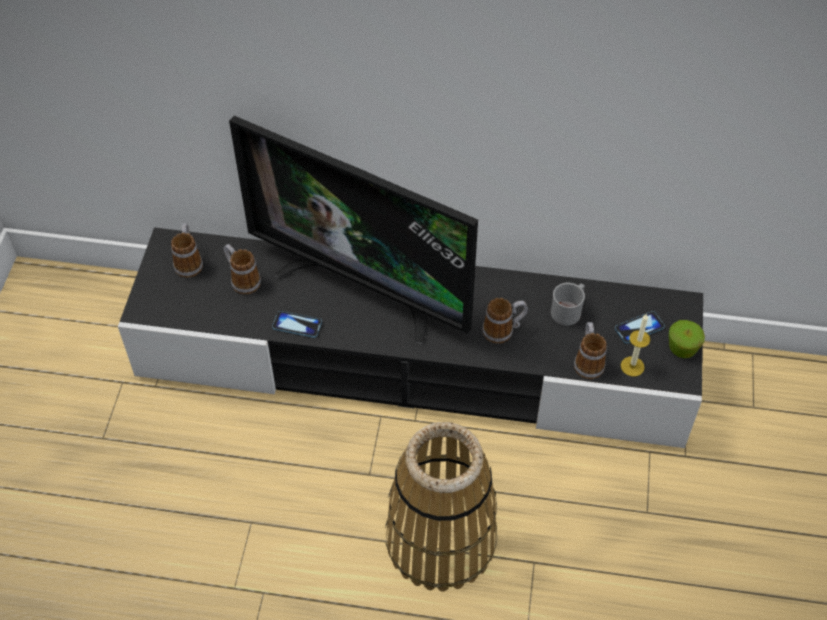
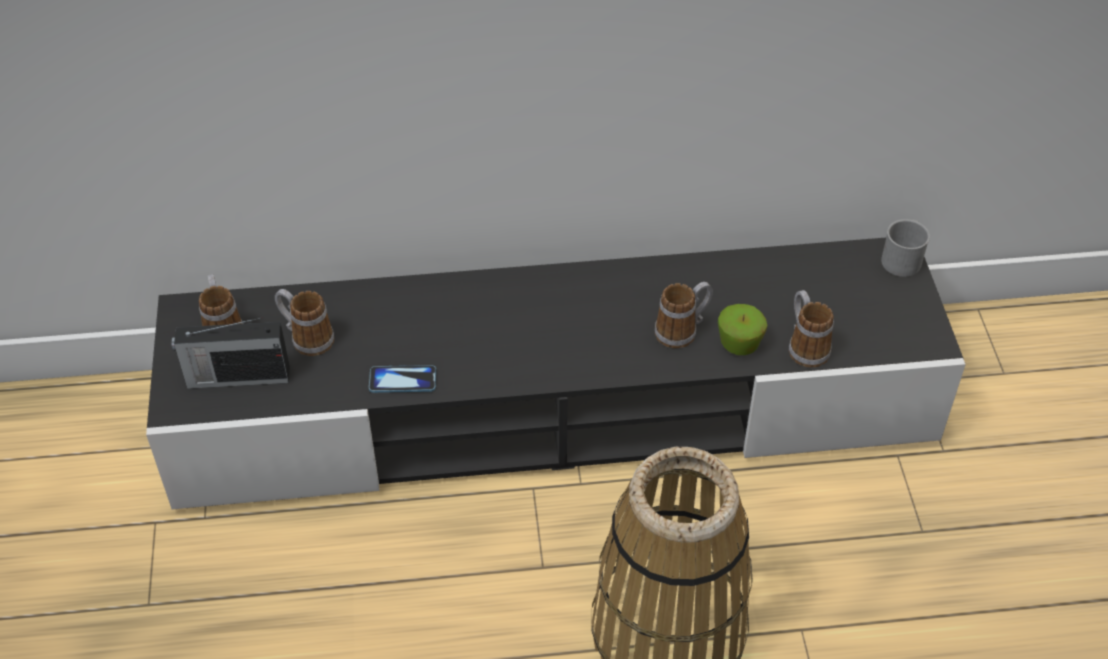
camera: 15 degrees left, 5 degrees down
television [229,116,478,344] -> none
grey mug [551,283,585,326] -> grey mug moved to [881,219,930,277]
phone [615,311,665,344] -> none
candle [621,314,650,376] -> none
apple [669,320,705,358] -> apple moved to [718,304,767,355]
none -> radio [171,317,290,389]

